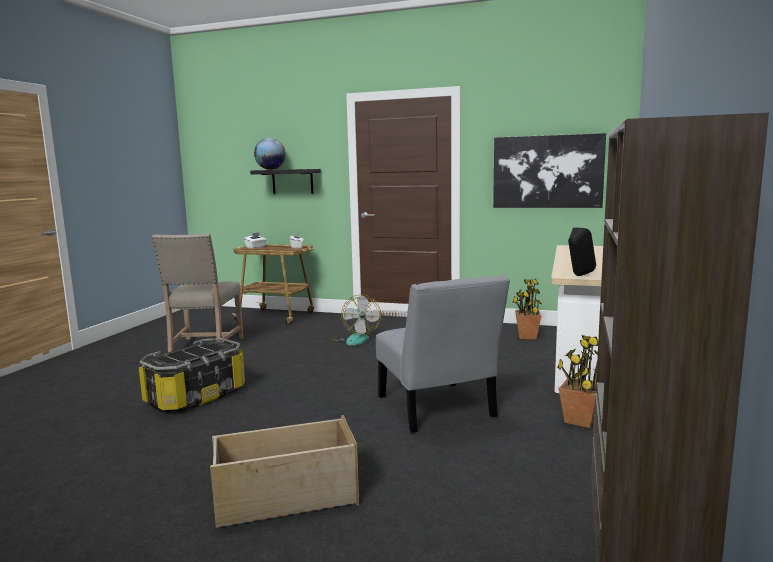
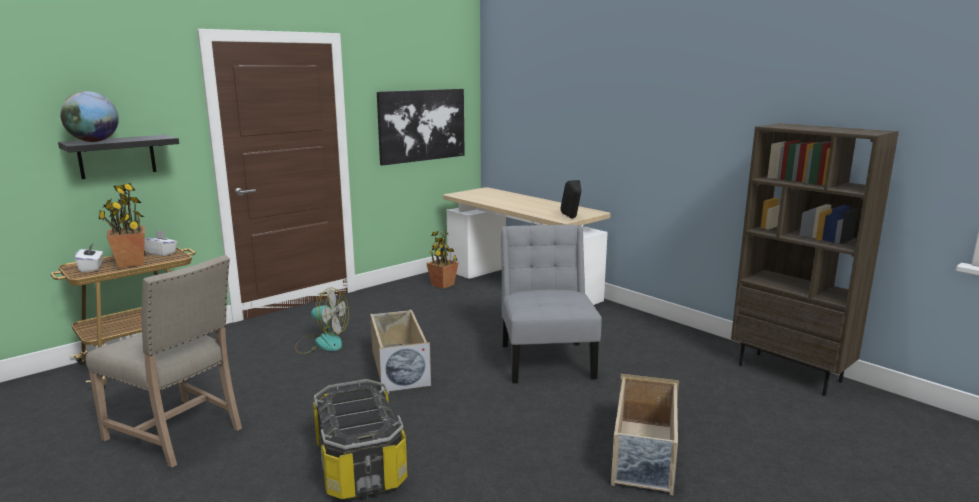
camera: 60 degrees left, 5 degrees up
grey chair [376,275,510,433] -> grey chair turned 105 degrees counterclockwise [501,225,602,383]
potted plant [557,335,598,428] -> potted plant moved to [99,183,146,268]
none -> beige storage box [370,310,431,391]

